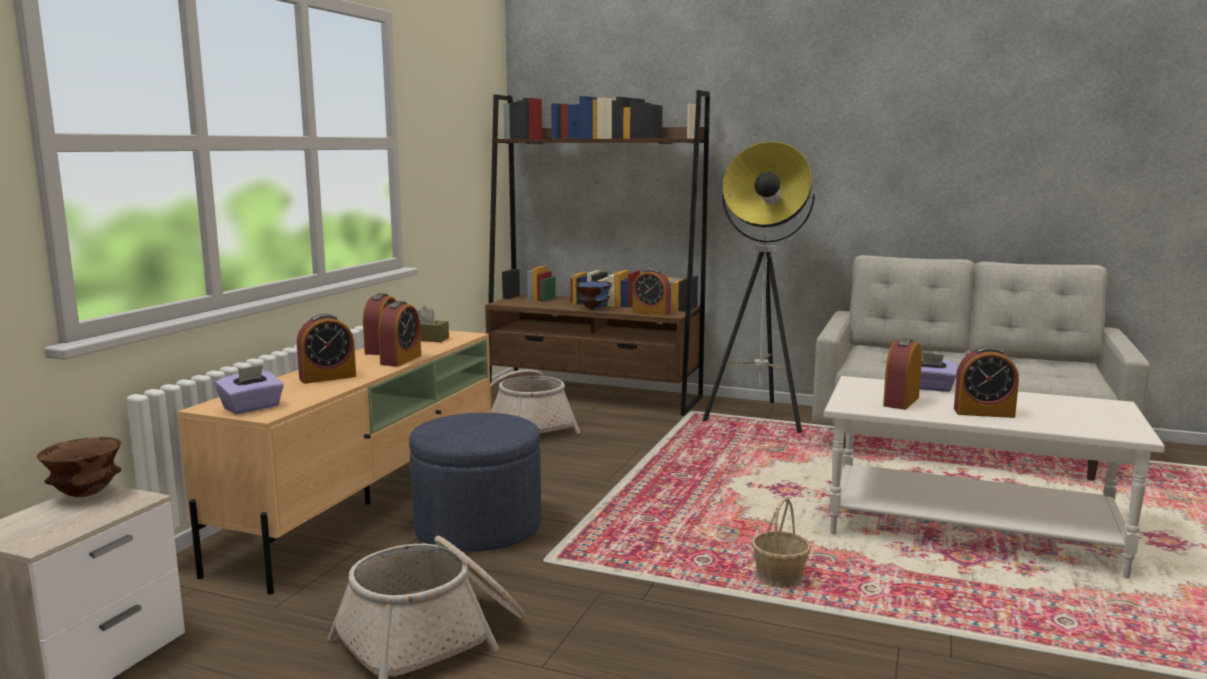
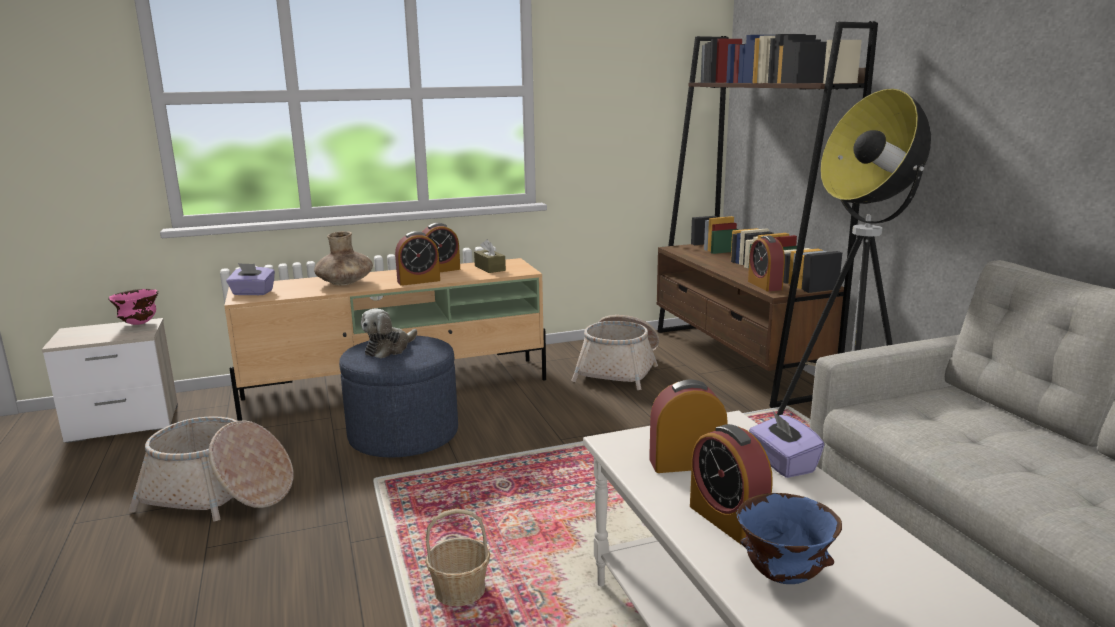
camera: 50 degrees right, 5 degrees up
brown bowl [37,437,121,497] -> pink bowl [108,289,159,325]
alarm clock [297,314,356,384] -> brown vase [314,231,373,286]
blue bowl [575,281,613,310] -> blue bowl moved to [737,493,842,584]
none -> plush toy [361,308,417,358]

